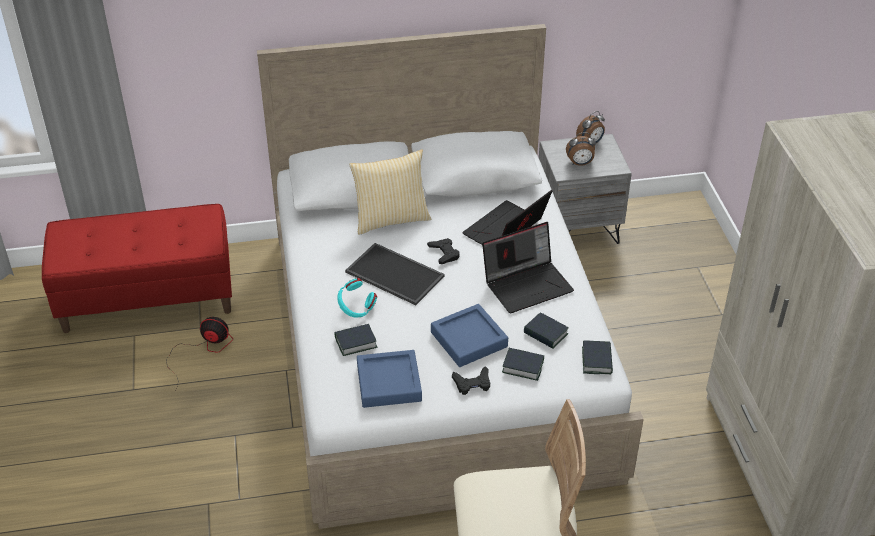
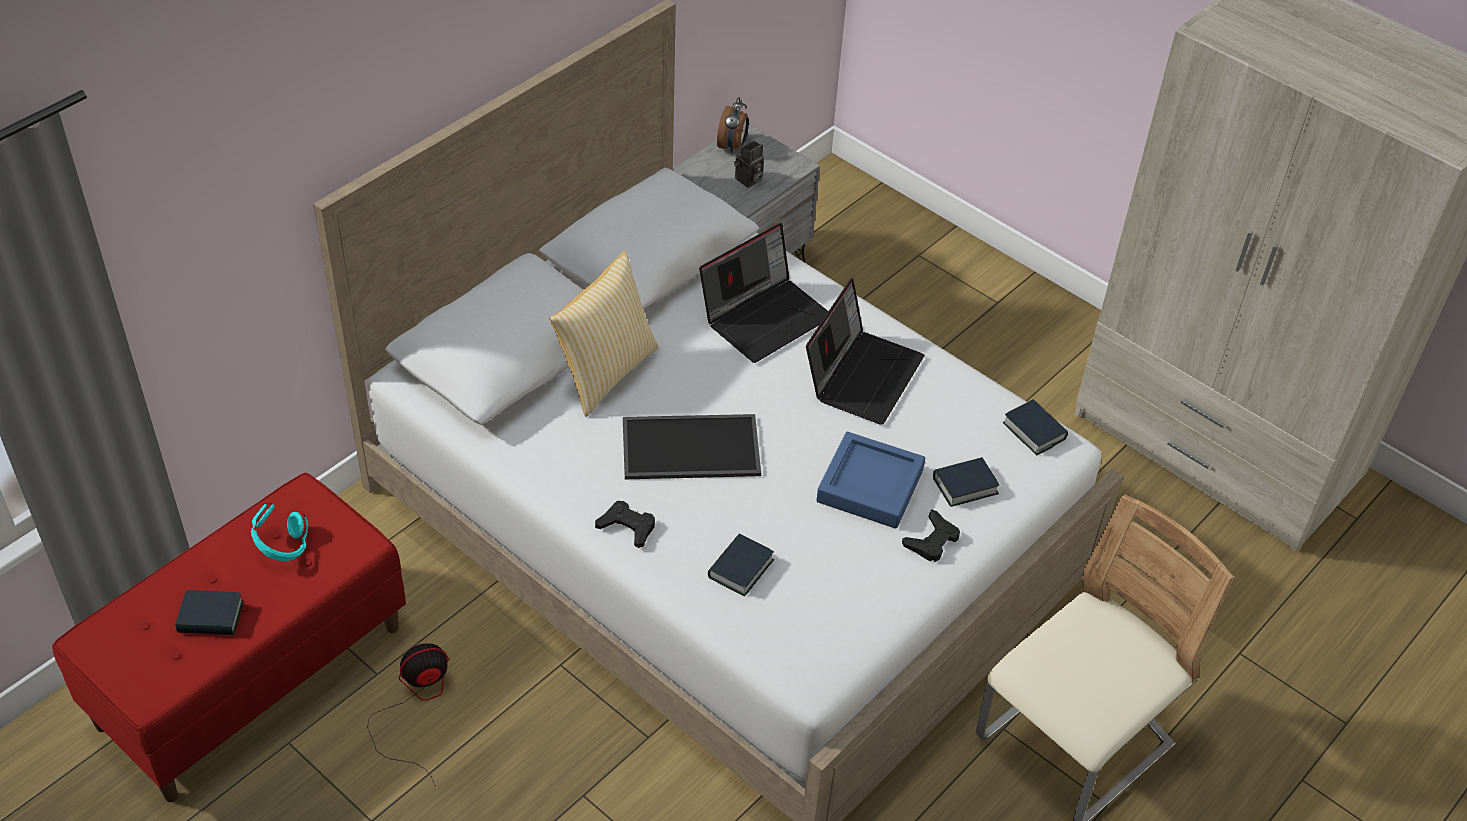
camera: 40 degrees left, 5 degrees up
turquoise headphones [337,278,377,318] -> turquoise headphones moved to [251,502,308,561]
blue tray [357,350,422,408] -> none
black game controller [427,238,460,264] -> black game controller moved to [595,501,655,548]
laptop [462,190,552,245] -> laptop turned 135 degrees counterclockwise [699,223,828,363]
book [524,312,569,349] -> book moved to [175,590,244,635]
alarm clock [566,132,596,166] -> camera [734,140,764,188]

